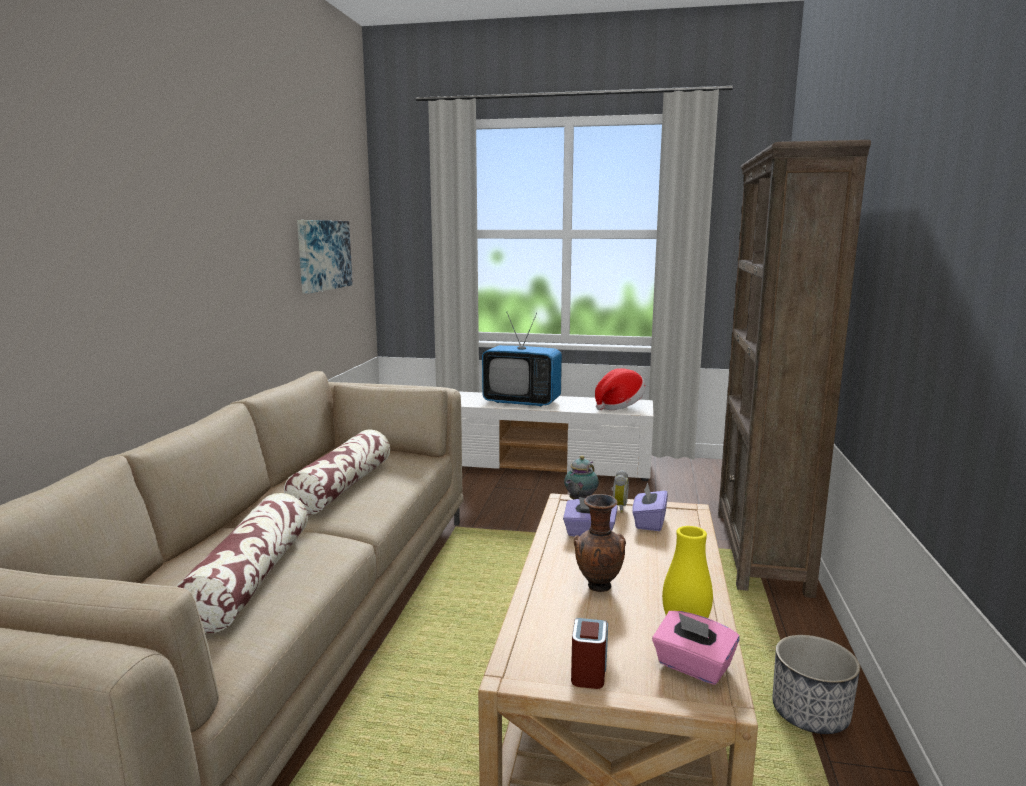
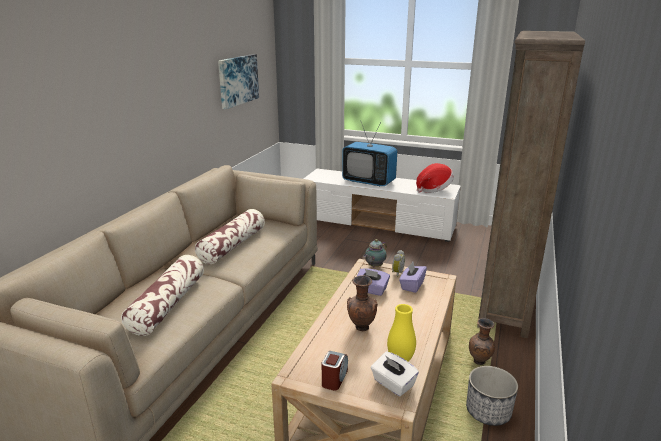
camera: 10 degrees right, 10 degrees up
pink tissue box [652,611,740,685] -> white tissue box [371,351,419,396]
none -> brown vase [469,318,495,365]

